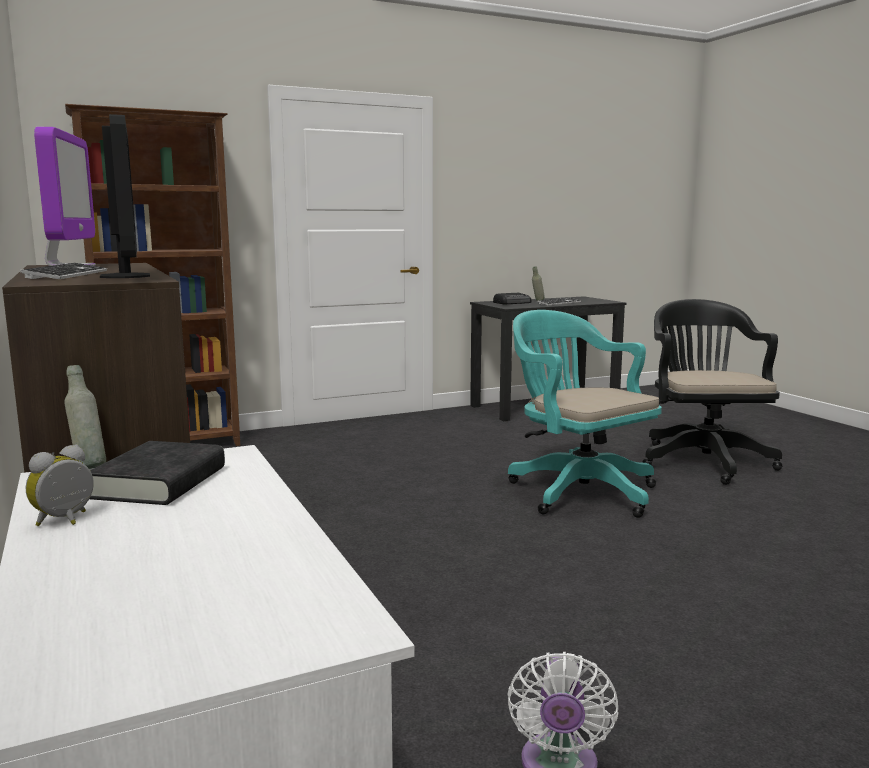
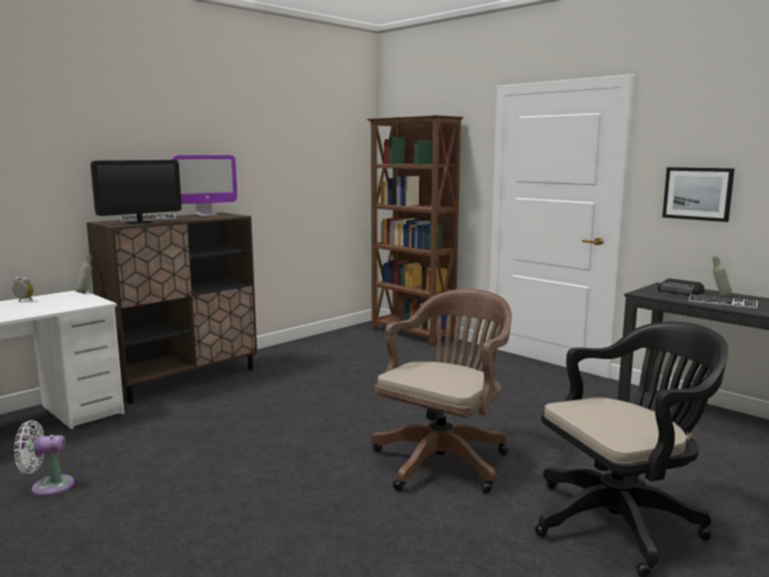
camera: 70 degrees right, 0 degrees up
black book [90,441,225,505] -> none
turquoise office chair [508,310,662,518] -> brown office chair [371,289,512,493]
none -> picture [662,167,735,222]

